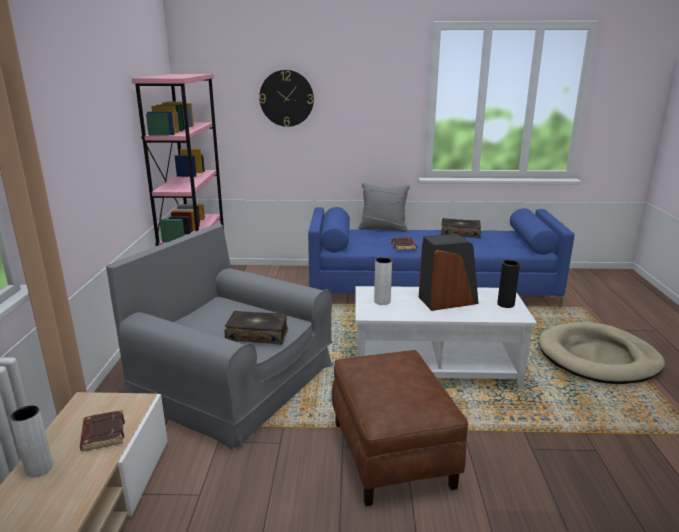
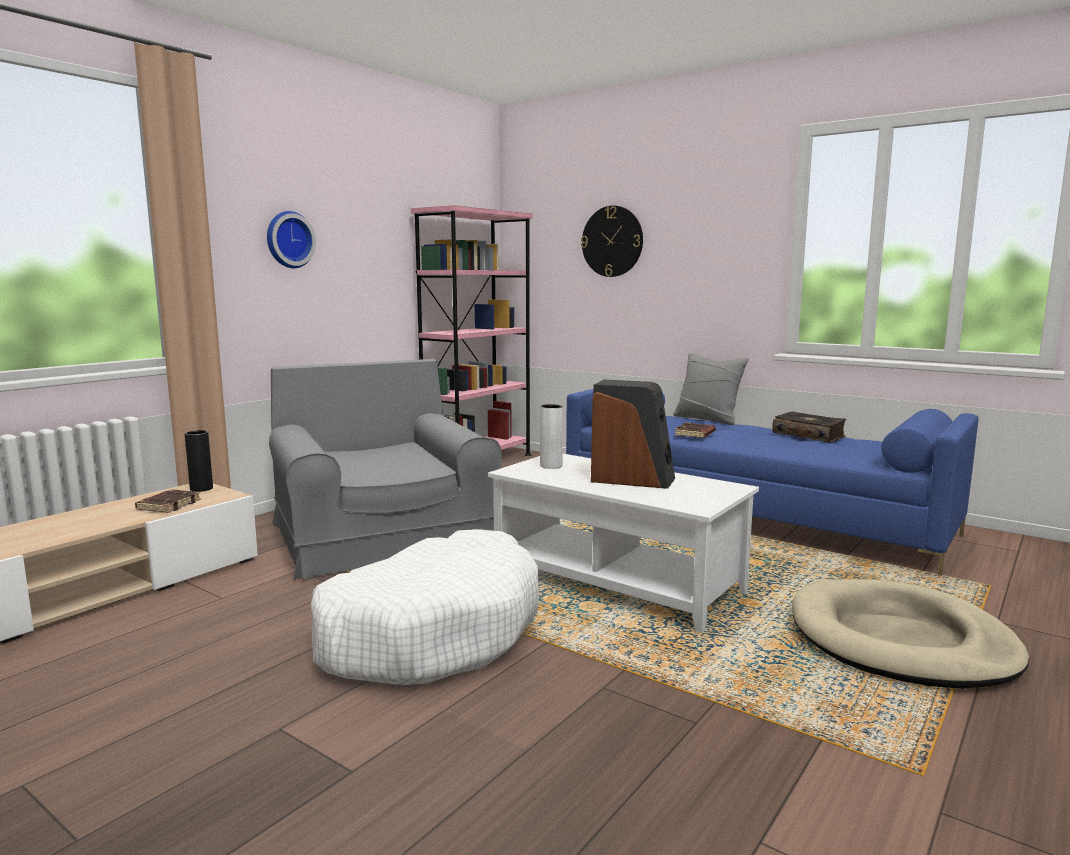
camera: 35 degrees right, 10 degrees down
white vase [10,405,53,477] -> none
book [225,311,288,345] -> none
brown ottoman [332,350,468,506] -> white dog bed [311,529,539,685]
black vase [497,260,520,308] -> black vase moved to [185,430,213,492]
none -> wall clock [267,211,316,268]

